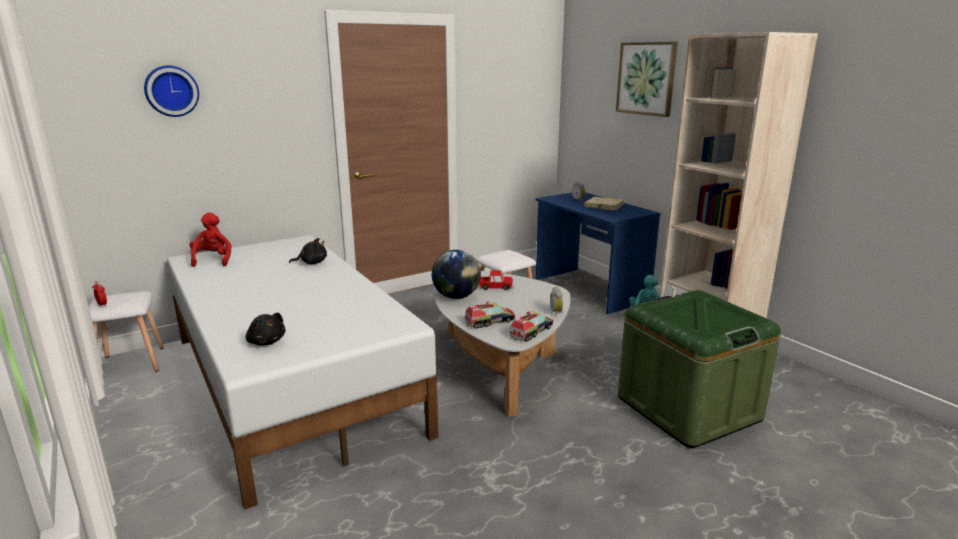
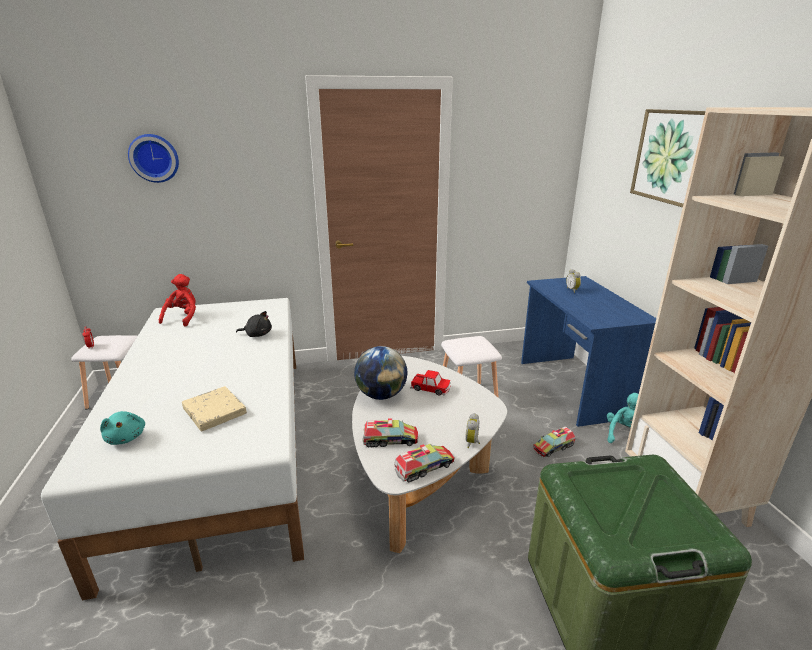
camera: 20 degrees right, 5 degrees up
black plush toy [246,313,285,346] -> turquoise plush toy [100,411,145,445]
beige book [584,197,624,211] -> beige book moved to [182,386,247,432]
none -> toy truck [533,426,576,457]

